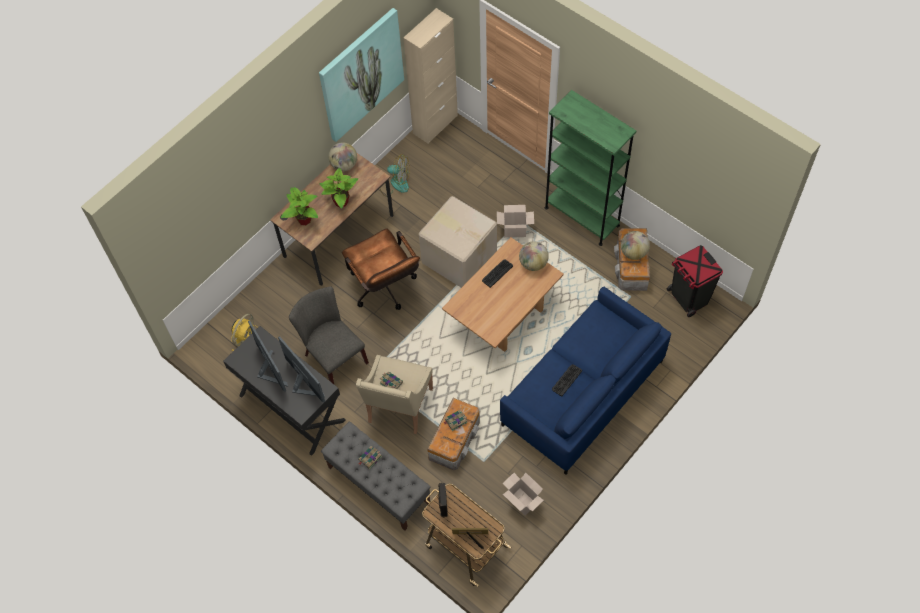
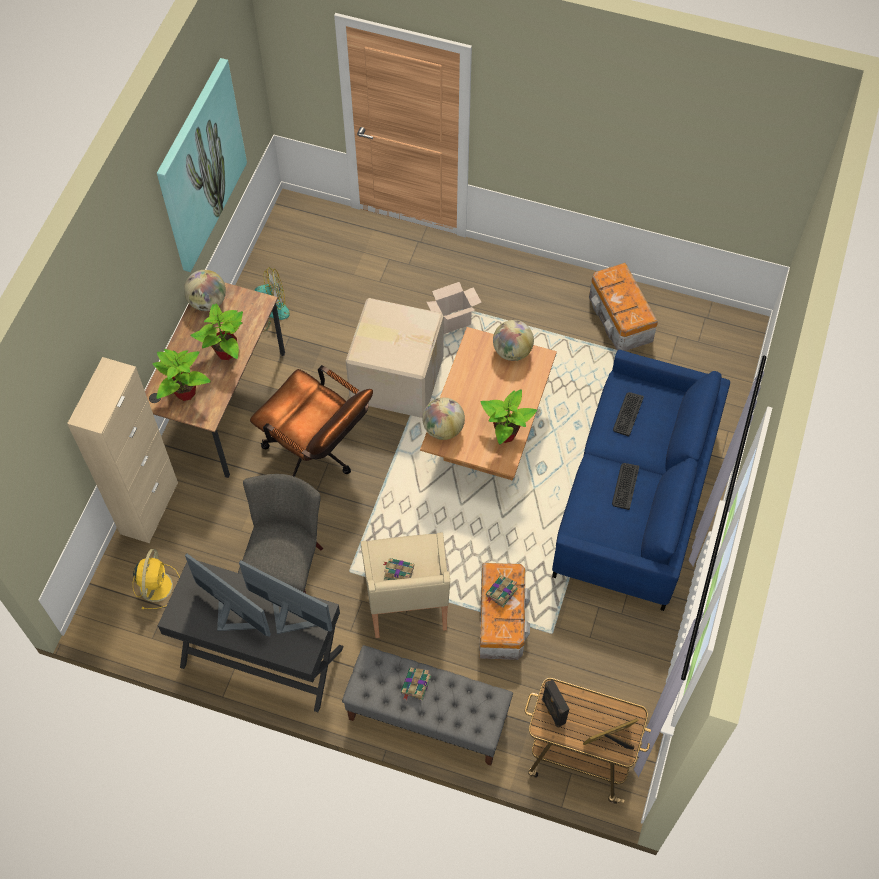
camera: 25 degrees left, 0 degrees up
grey chair [289,286,369,384] -> grey chair turned 75 degrees clockwise [238,474,323,593]
beige cabinet [403,8,458,144] -> beige cabinet moved to [67,357,178,543]
keyboard [482,259,513,288] -> keyboard moved to [613,392,644,436]
cardboard box [502,473,544,515] -> none
green bookcase [545,90,636,246] -> none
globe [621,231,650,260] -> globe moved to [423,397,465,440]
black trash can [667,245,723,317] -> none
none -> potted plant [481,389,537,444]

